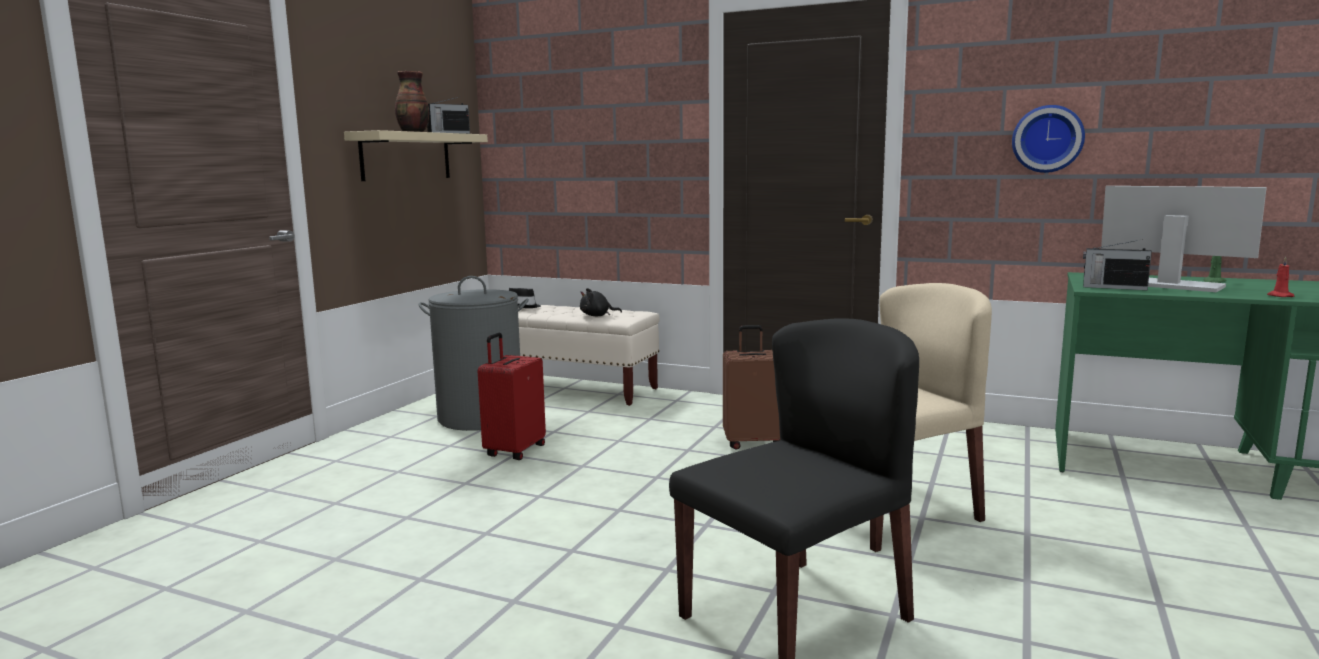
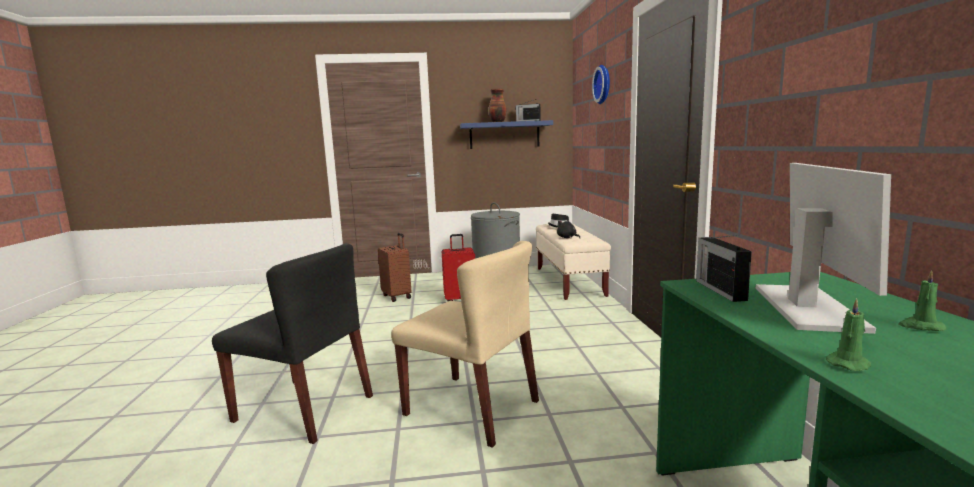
camera: 60 degrees right, 0 degrees up
beige shelf [344,130,488,181] -> blue shelf [460,120,553,149]
brown suitcase [723,325,780,450] -> brown suitcase moved to [378,233,412,302]
wall clock [1012,105,1085,173] -> wall clock moved to [592,65,610,104]
red candle [1267,257,1295,297] -> green candle [826,299,871,371]

